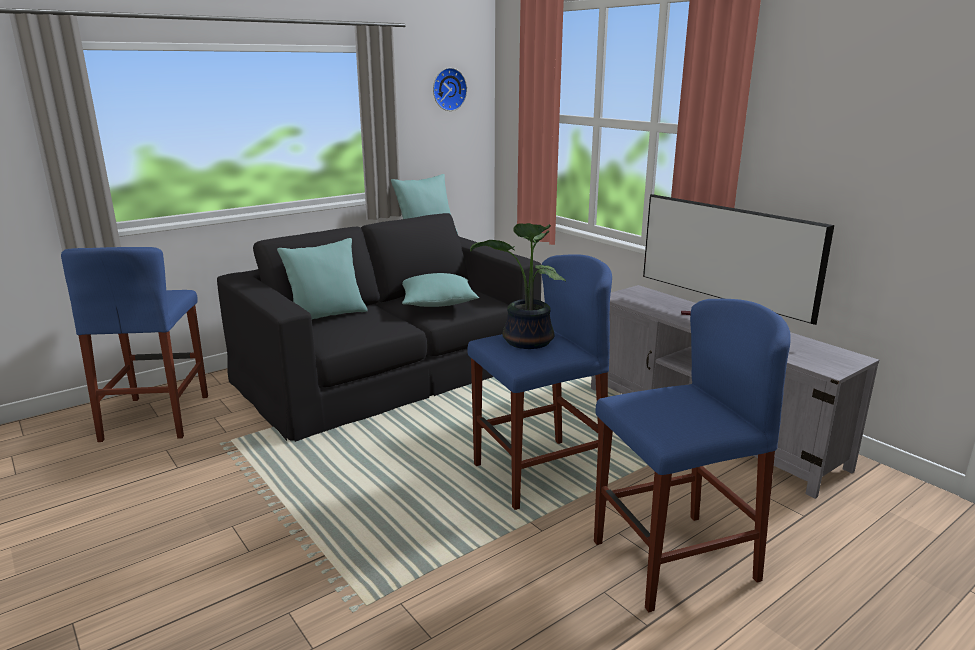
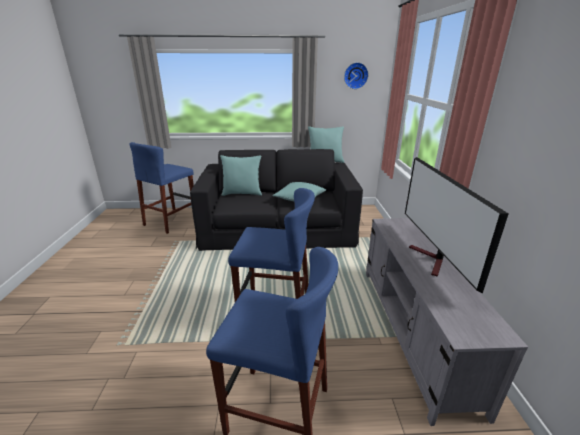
camera: 35 degrees right, 5 degrees up
potted plant [470,223,566,349] -> none

